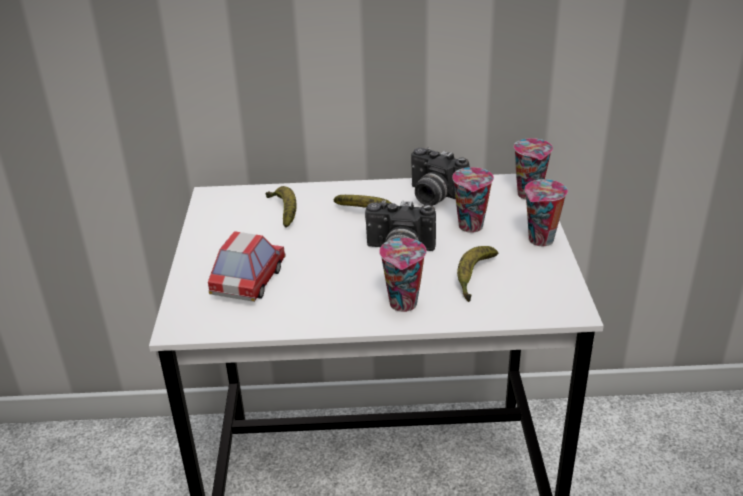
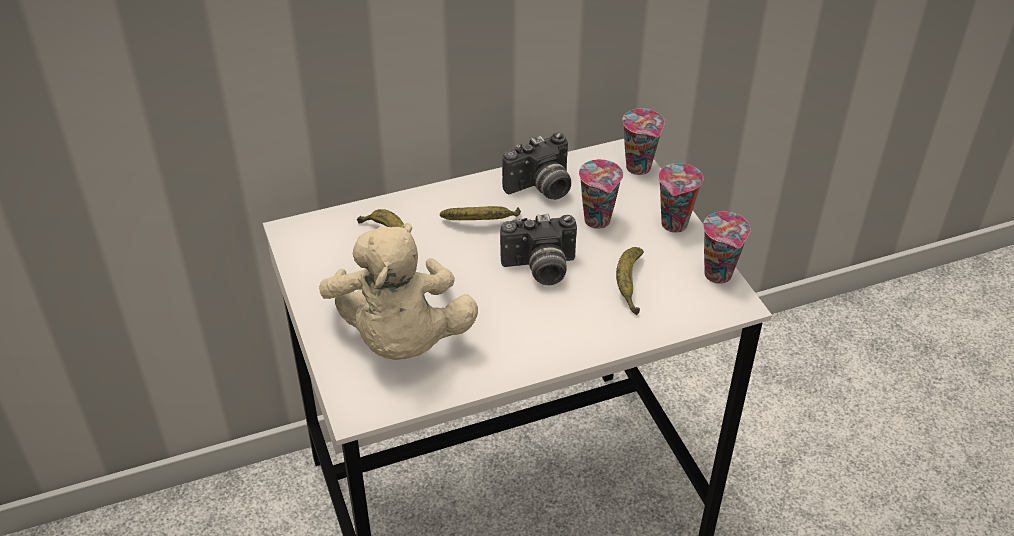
camera: 20 degrees left, 10 degrees up
toy car [208,231,286,302] -> beige plush toy [319,223,478,360]
cup [379,238,427,312] -> cup moved to [703,212,751,284]
camera [411,147,470,206] -> camera turned 45 degrees counterclockwise [502,133,571,200]

